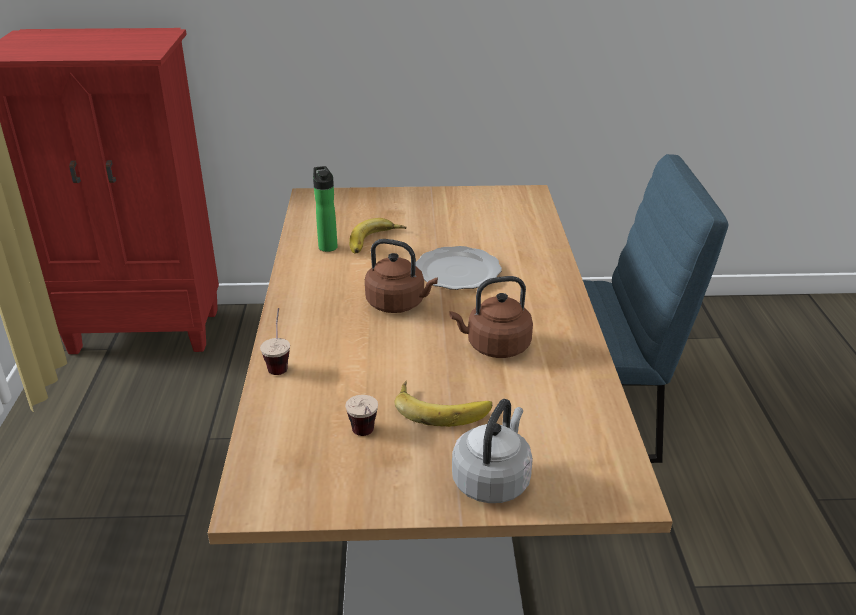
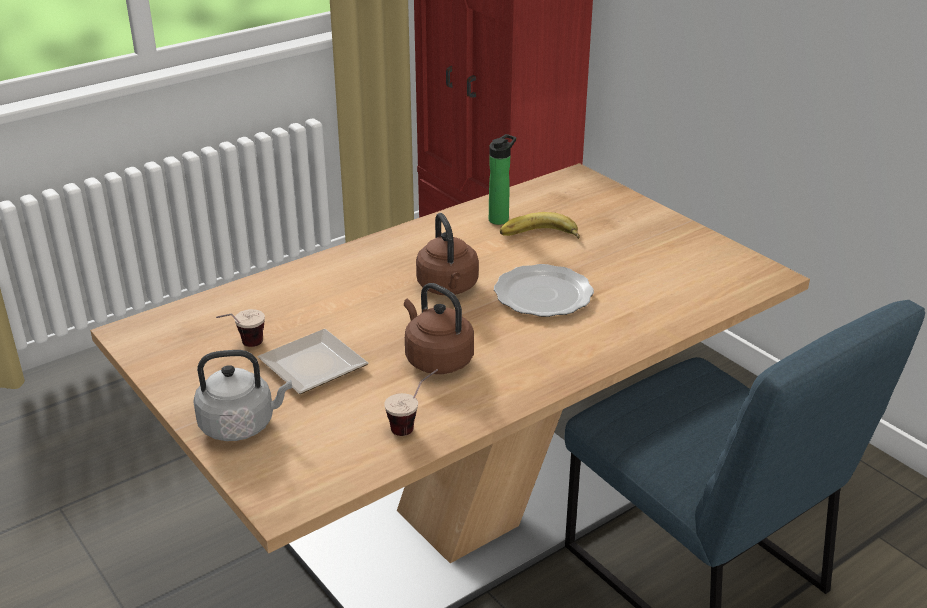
camera: 55 degrees right, 0 degrees up
cup [260,308,290,375] -> cup moved to [384,369,438,436]
banana [394,381,492,427] -> plate [257,329,368,394]

